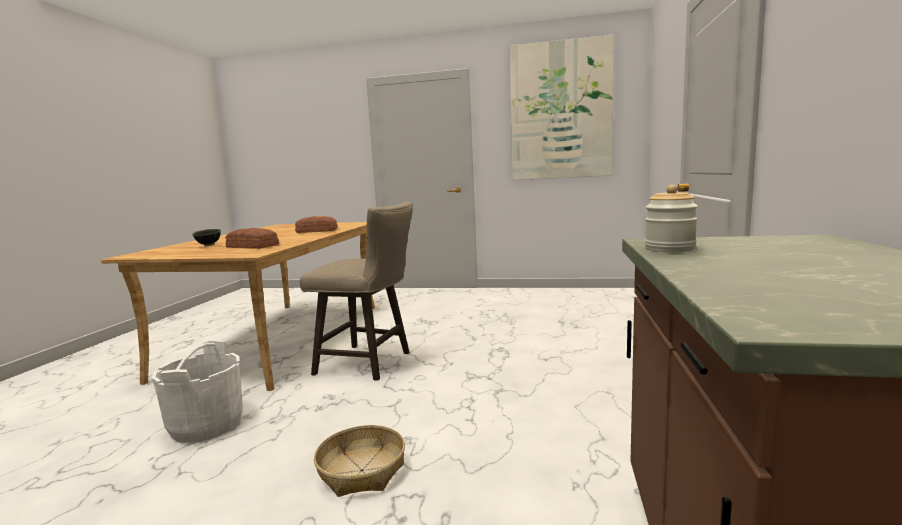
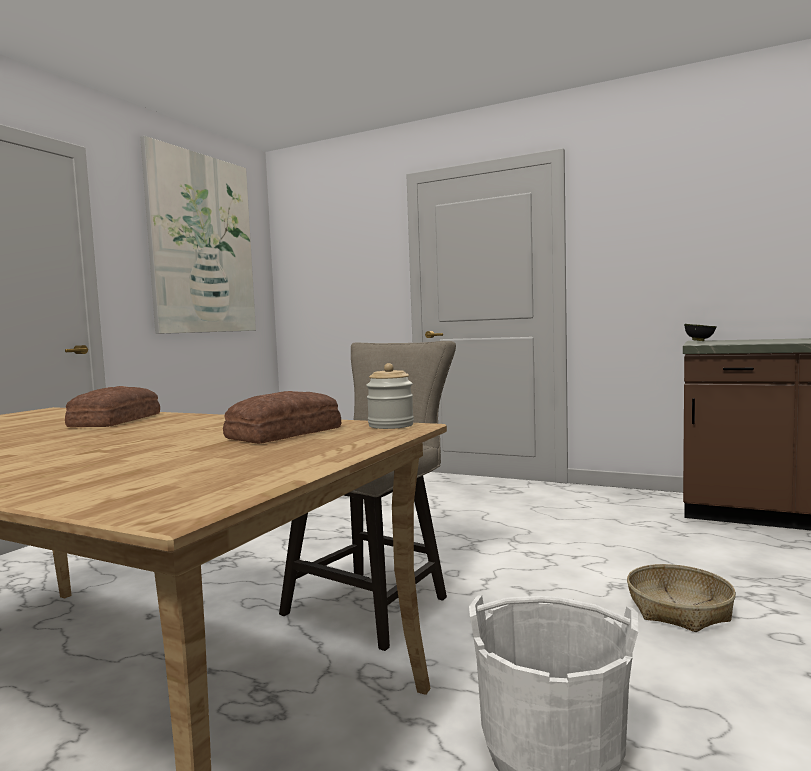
camera: 75 degrees left, 5 degrees down
black bowl [192,229,221,246] -> black bowl moved to [684,324,717,341]
jar [645,185,698,252] -> jar moved to [366,363,414,429]

